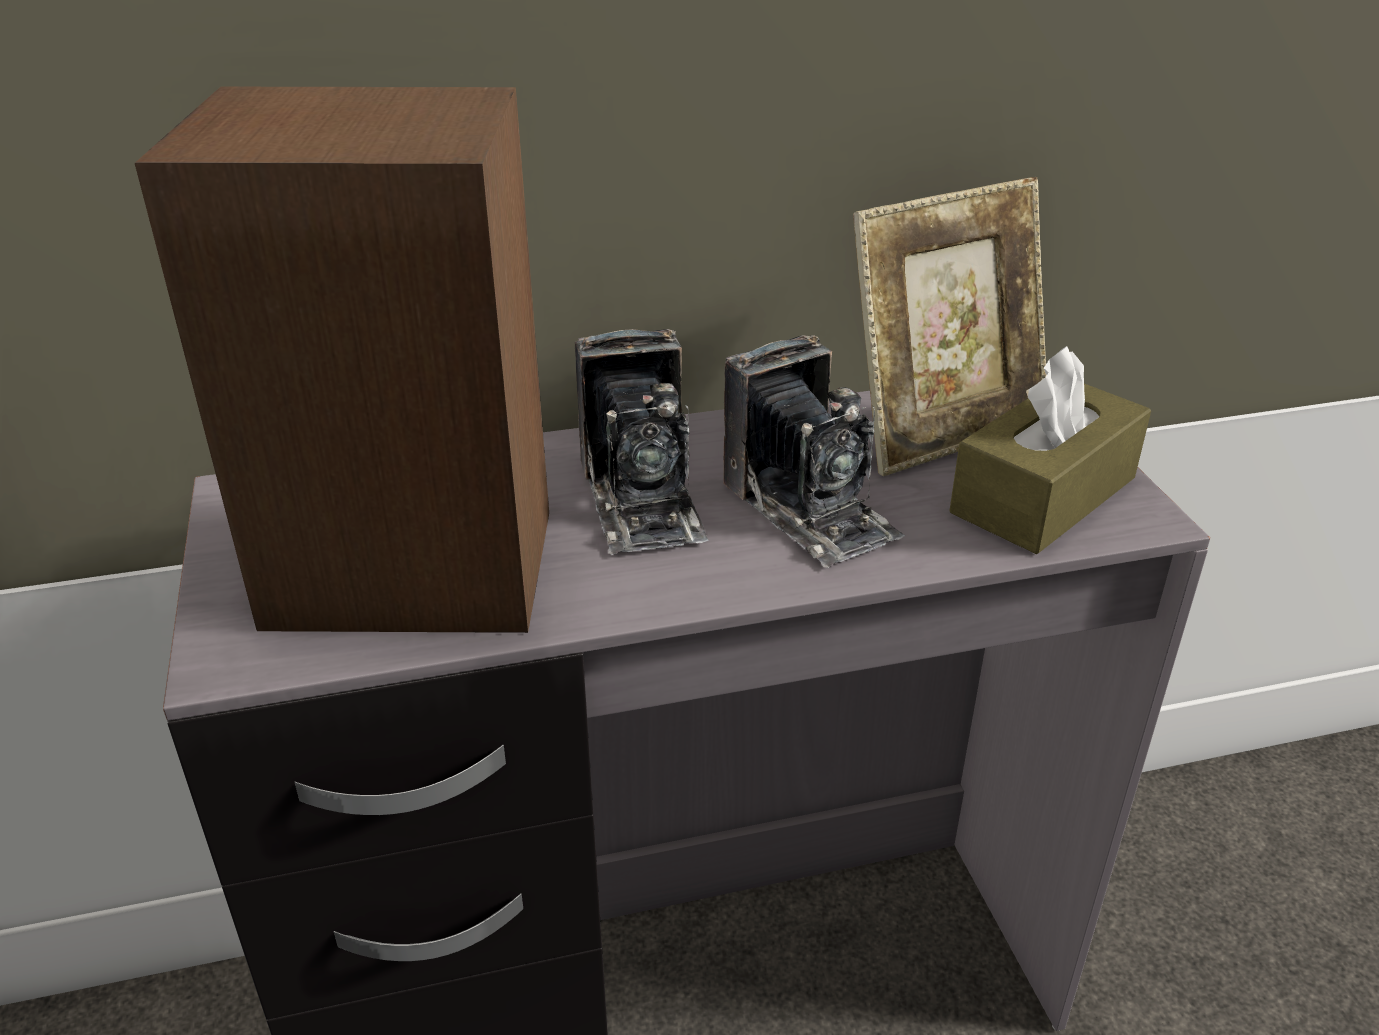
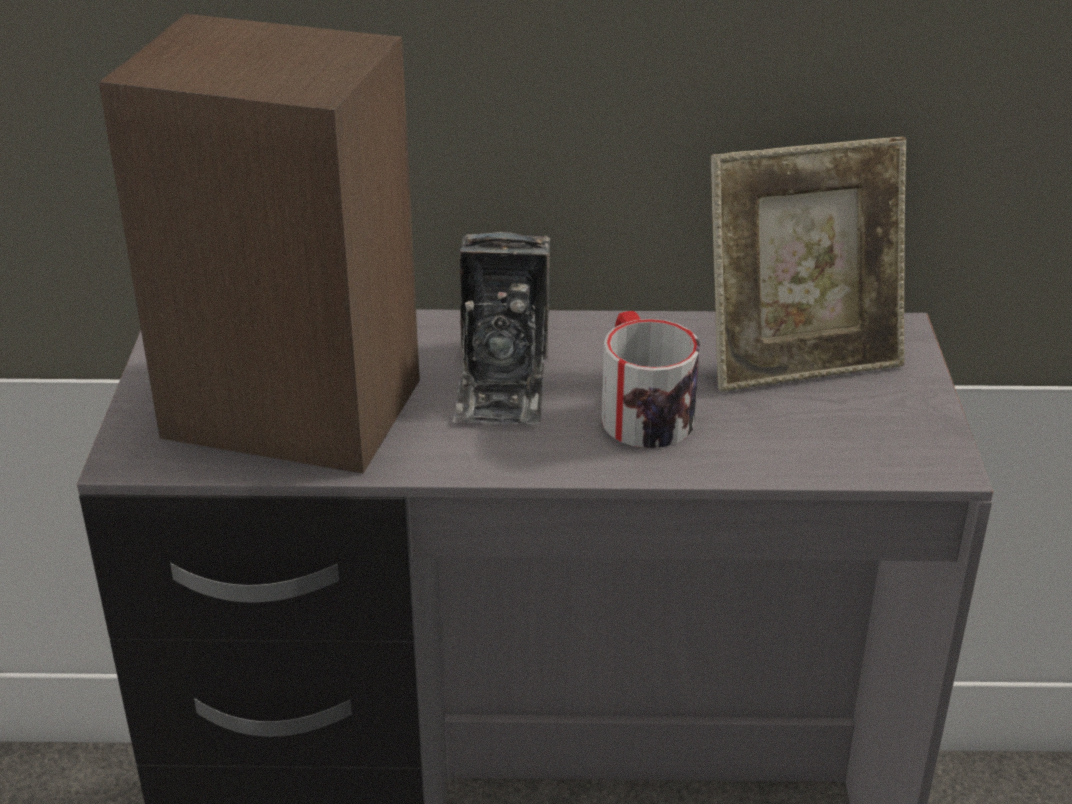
camera: 15 degrees right, 0 degrees up
camera [723,335,905,568] -> mug [602,311,700,448]
brown tissue box [950,346,1151,554] -> none

